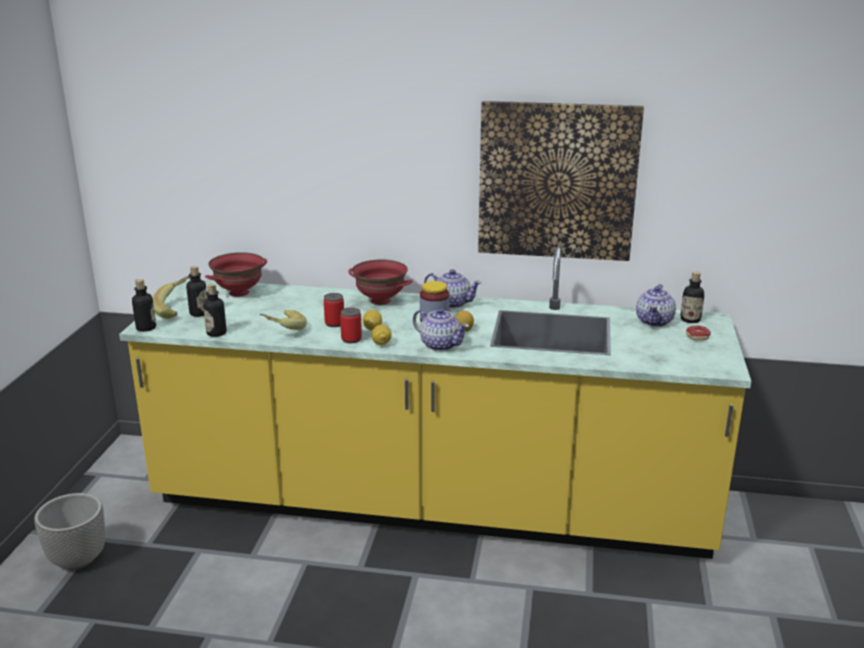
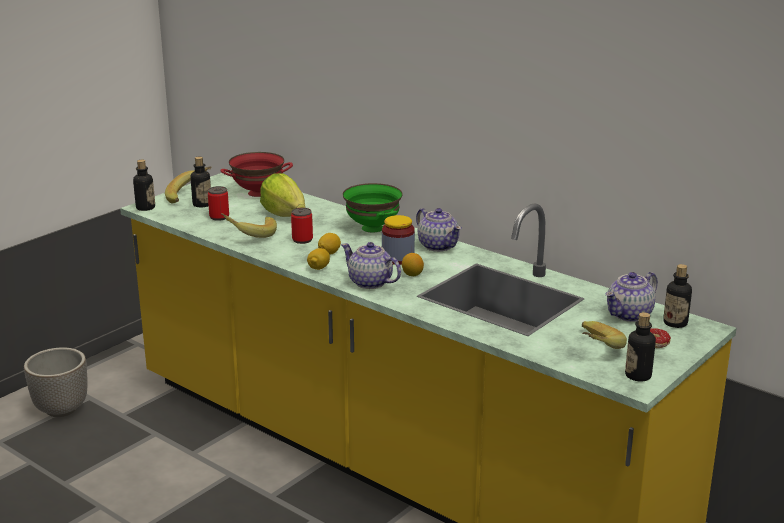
camera: 30 degrees right, 0 degrees up
bottle [203,284,227,337] -> bottle moved to [625,312,656,381]
can [340,308,362,343] -> can moved to [208,186,229,221]
red bowl [348,260,413,305] -> green bowl [343,183,403,233]
teapot [413,308,469,351] -> teapot turned 150 degrees clockwise [341,242,401,289]
picture [478,101,644,261] -> none
none -> lettuce [260,173,305,217]
none -> banana [582,321,627,349]

